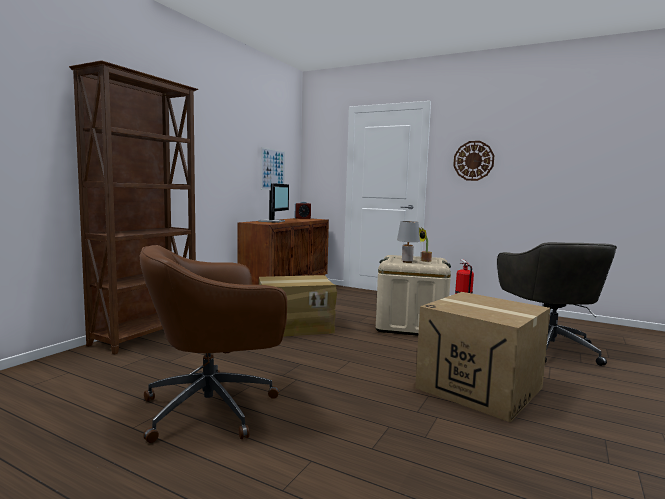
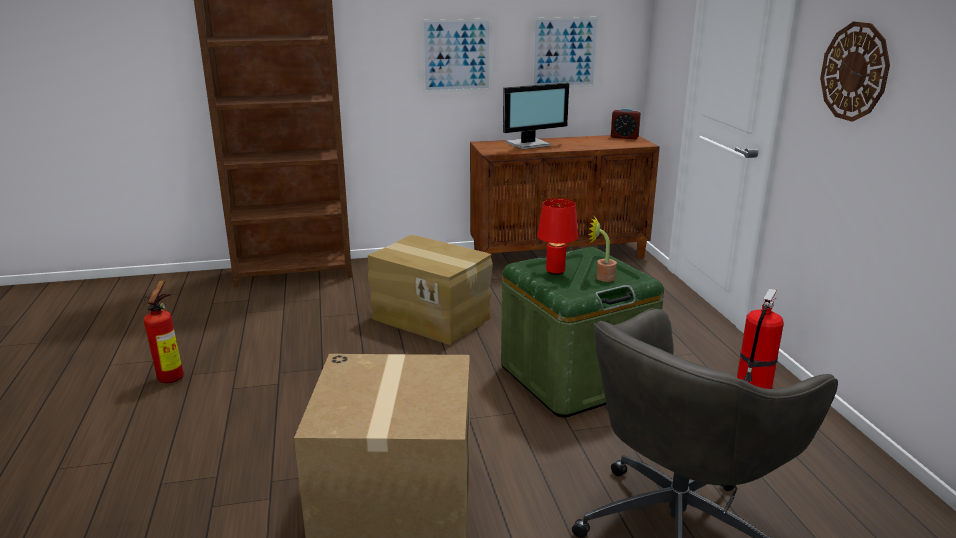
camera: 50 degrees right, 15 degrees up
brown office chair [140,245,287,443] -> fire extinguisher [144,281,184,383]
beige storage box [376,255,451,336] -> green storage box [501,247,664,418]
grey table lamp [397,221,420,263] -> red table lamp [537,198,578,275]
none -> picture [421,19,491,93]

